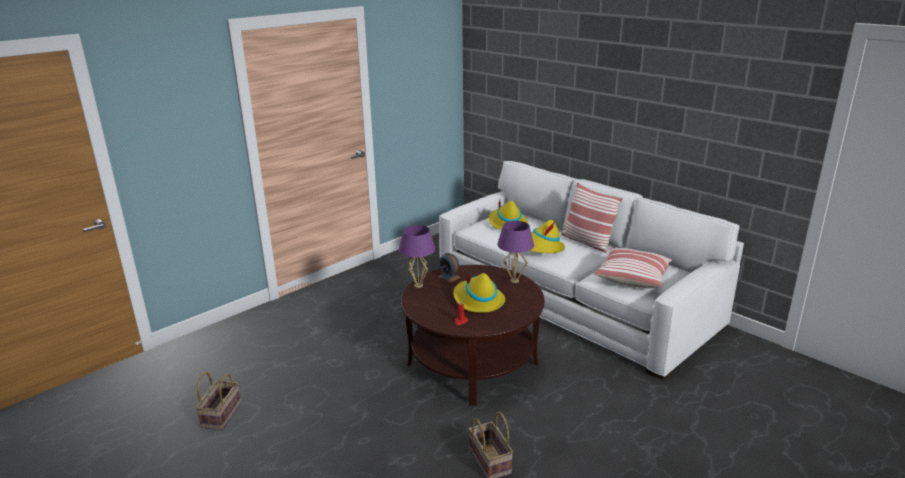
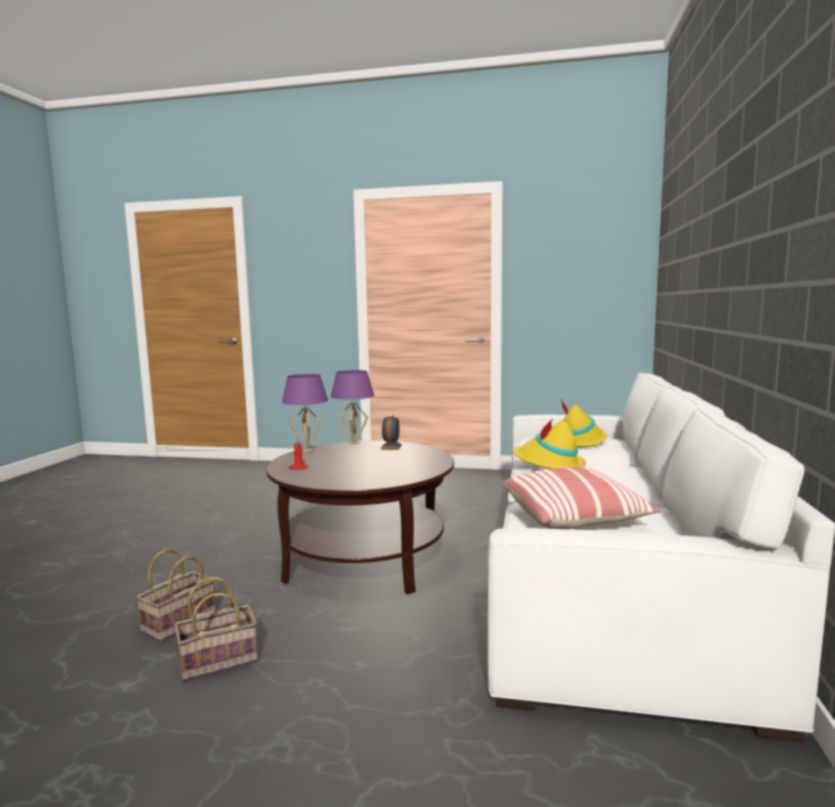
camera: 55 degrees right, 15 degrees down
basket [196,372,241,430] -> basket moved to [175,577,258,682]
yellow hat [453,273,505,313] -> none
purple table lamp [497,221,534,283] -> purple table lamp moved to [282,374,328,452]
pillow [561,182,623,253] -> none

